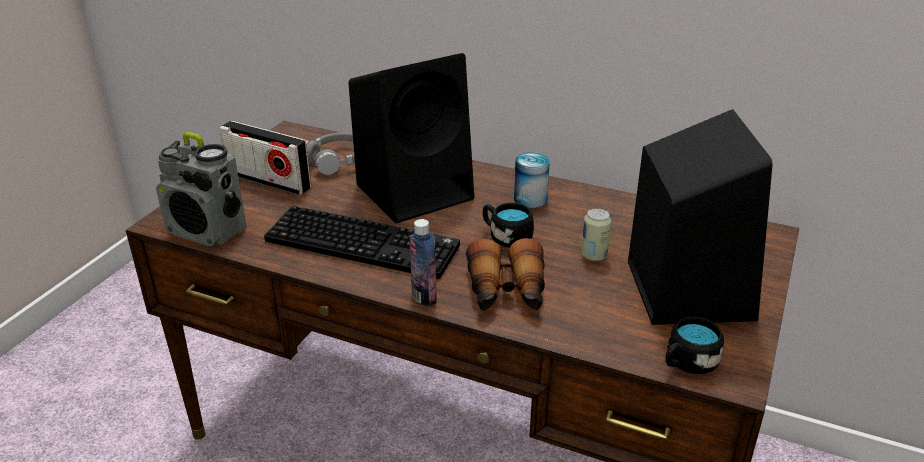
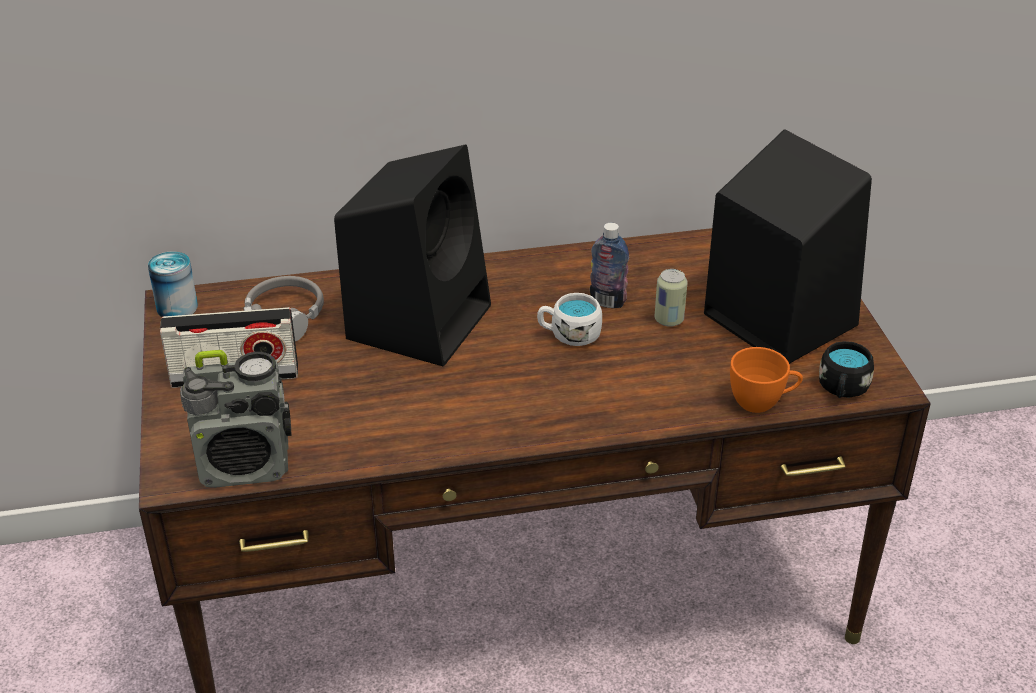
camera: 35 degrees left, 5 degrees up
keyboard [264,206,460,279] -> none
bottle [410,219,437,307] -> bottle moved to [590,223,629,308]
binoculars [466,238,545,311] -> none
black mug [483,203,534,248] -> white mug [537,293,602,346]
can [514,152,550,208] -> can moved to [148,251,198,317]
none -> orange cup [730,347,803,413]

